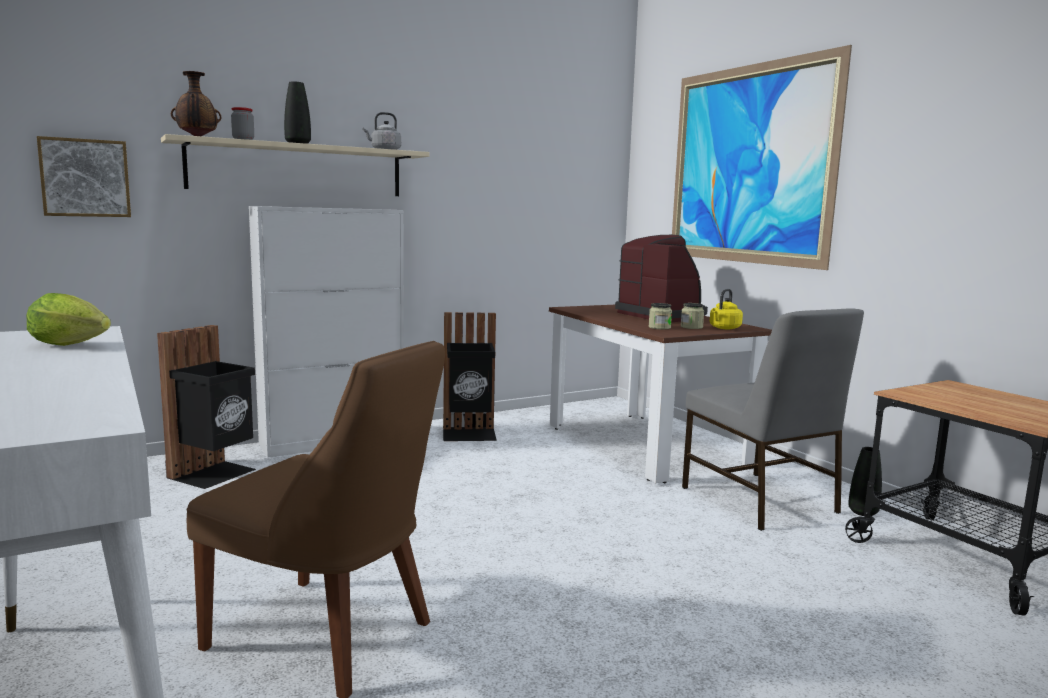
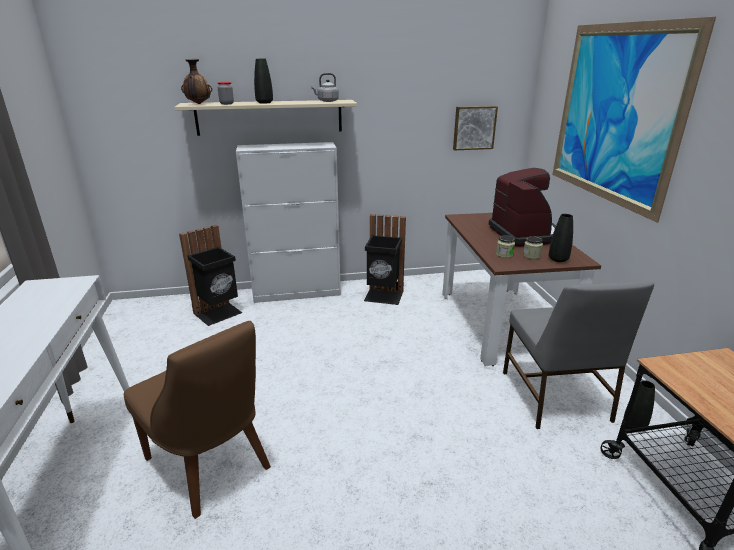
camera: 20 degrees right, 15 degrees up
lettuce [26,293,111,346] -> none
picture [37,136,131,217] -> picture moved to [453,106,498,150]
yellow kettle [710,289,743,329] -> black vase [549,214,573,262]

